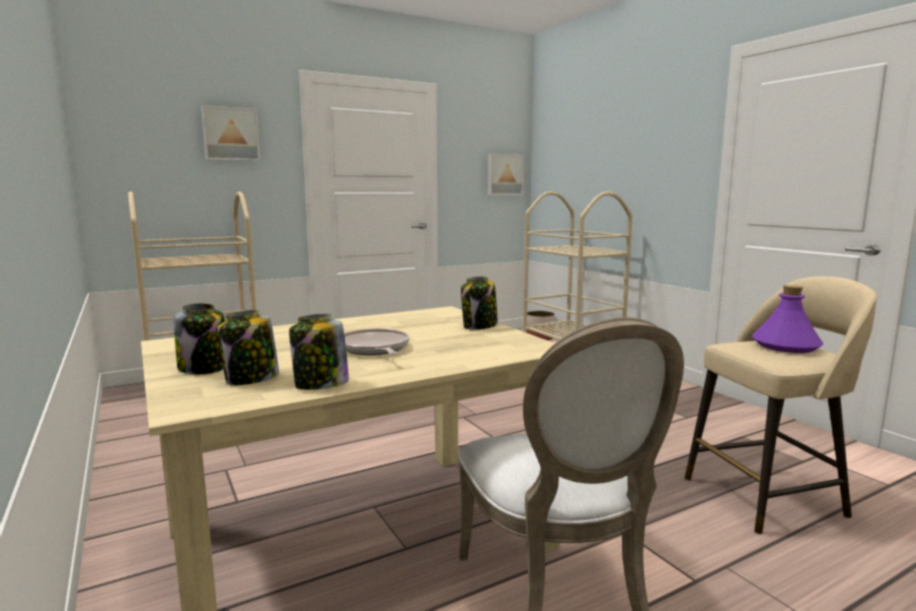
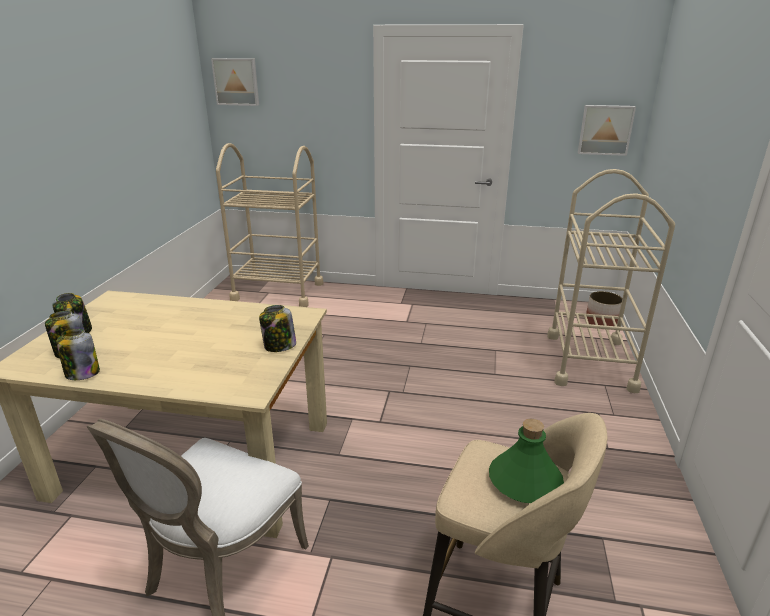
camera: 40 degrees right, 15 degrees up
picture [201,105,260,161] -> picture moved to [211,58,259,106]
frying pan [344,328,410,355] -> none
purple bottle [752,285,823,353] -> green bottle [489,419,564,503]

